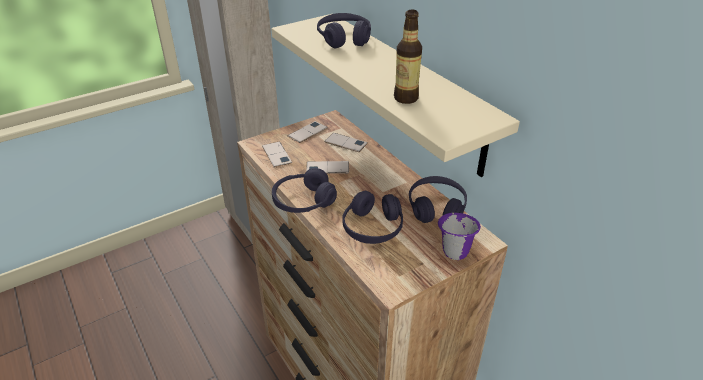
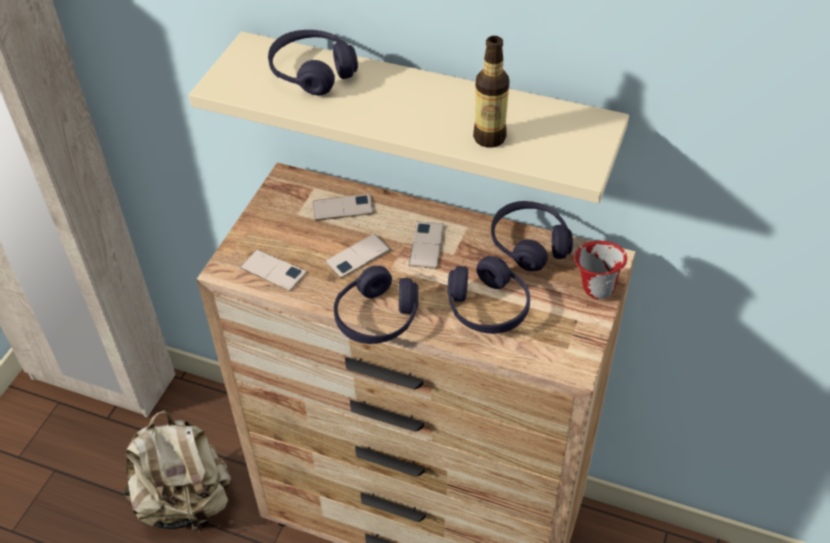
camera: 35 degrees left, 10 degrees up
phone [288,121,328,143] -> phone moved to [409,221,444,269]
purple mug [438,213,481,260] -> red mug [574,241,627,299]
none -> beige backpack [123,410,231,533]

